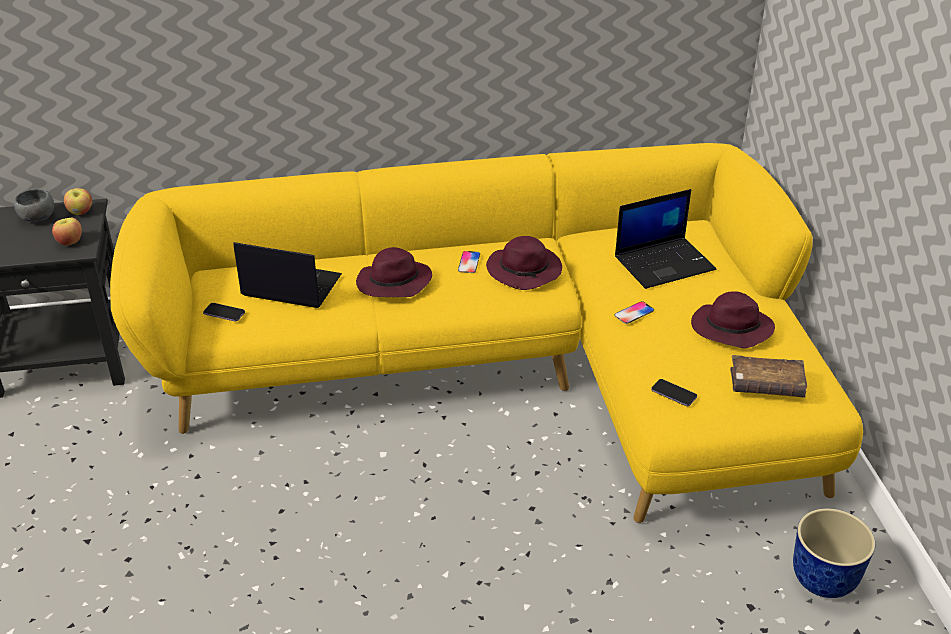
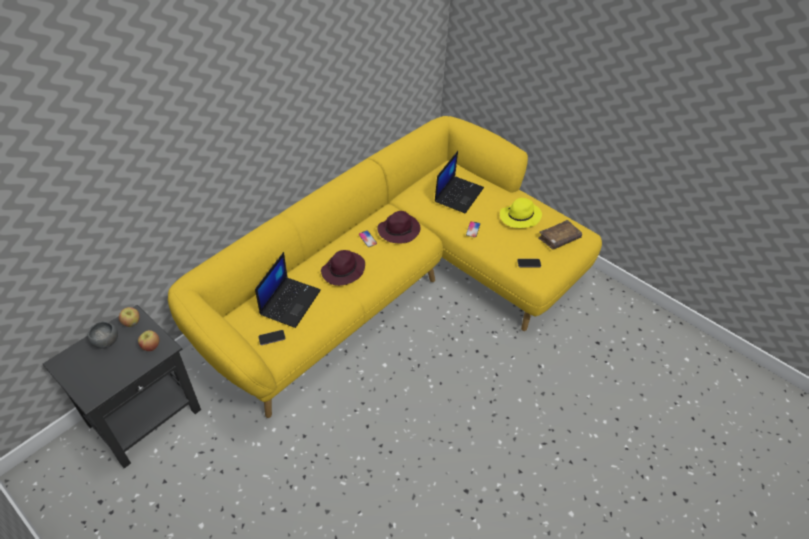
camera: 40 degrees left, 10 degrees up
laptop [233,242,342,308] -> laptop turned 135 degrees clockwise [255,252,321,328]
purple hat [691,291,775,348] -> yellow hat [500,198,542,228]
planter [793,508,875,598] -> none

